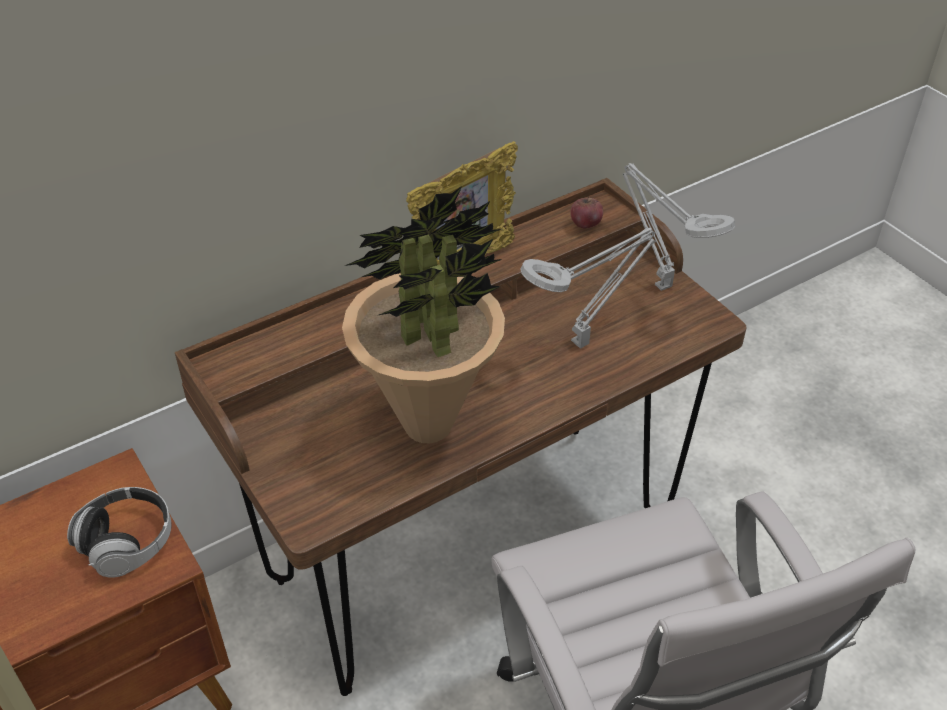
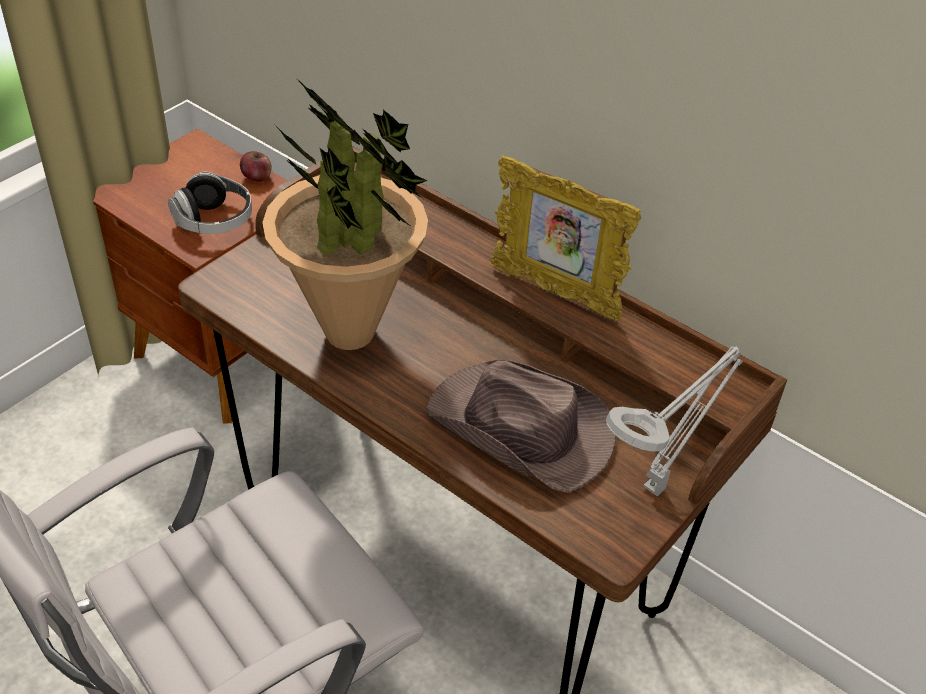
camera: 70 degrees right, 0 degrees up
grey table lamp [520,227,656,349] -> brown hat [426,359,616,493]
apple [570,196,603,228] -> apple moved to [240,151,272,182]

